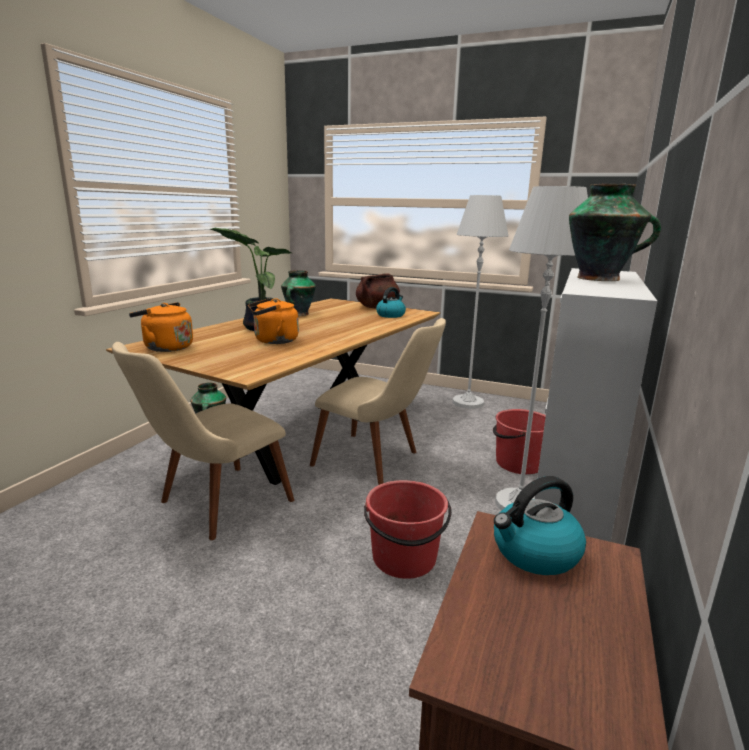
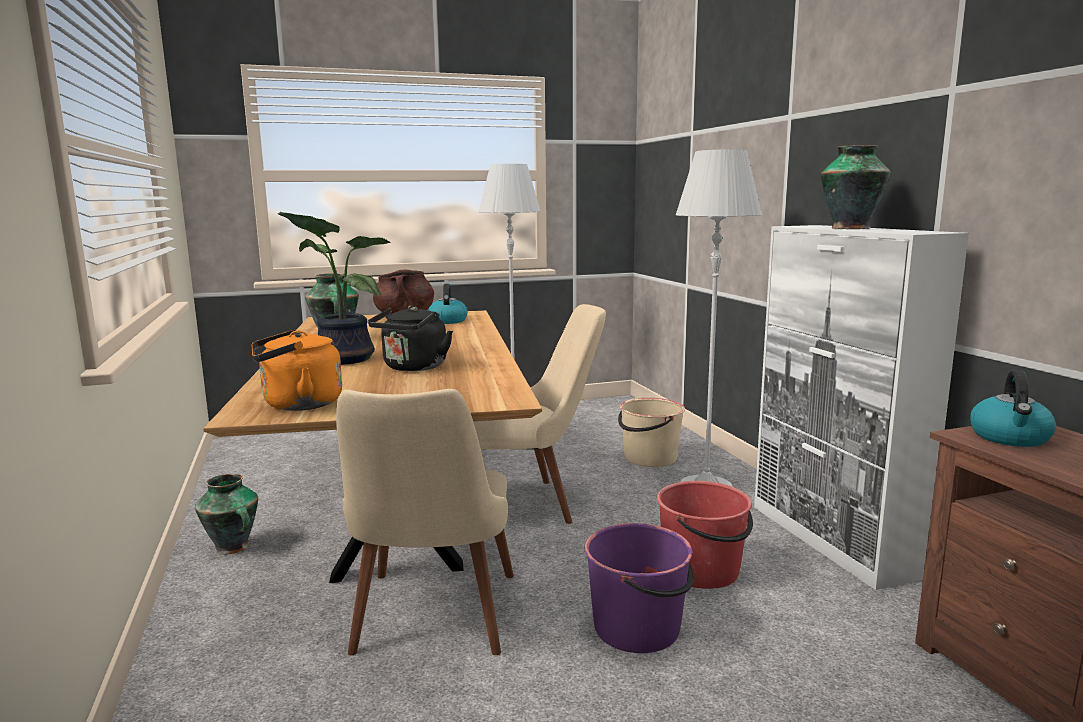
camera: 40 degrees left, 5 degrees down
orange kettle [248,298,299,344] -> black kettle [368,306,453,371]
red bucket [493,409,546,474] -> beige bucket [618,398,685,467]
none -> purple bucket [585,523,694,653]

